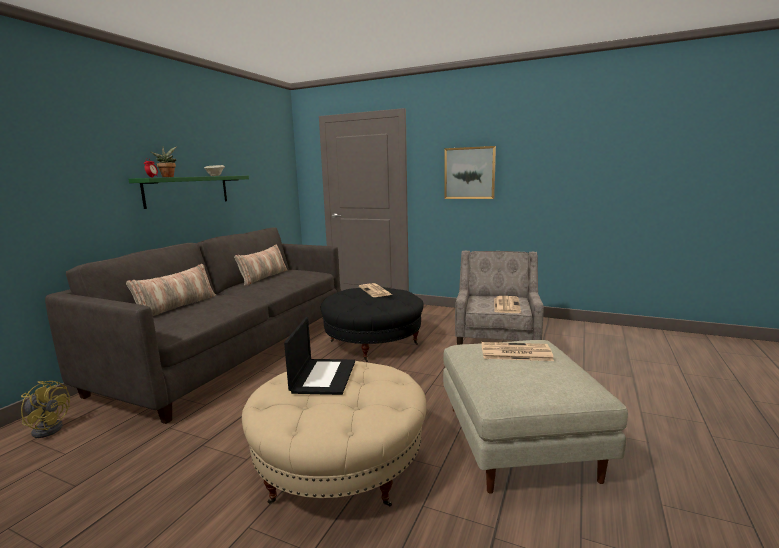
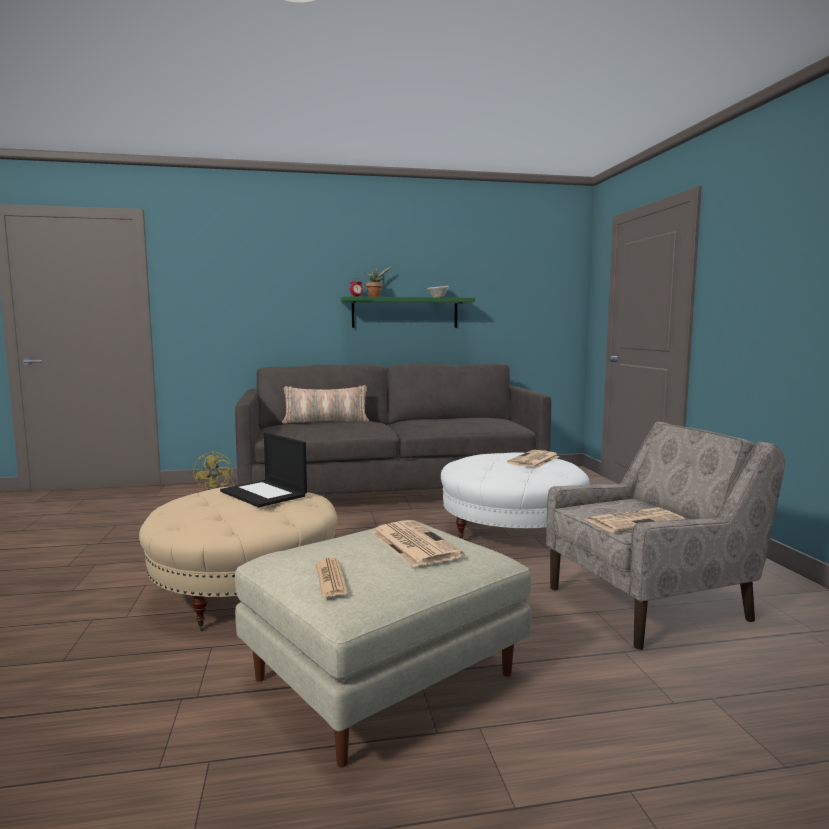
camera: 55 degrees right, 5 degrees down
pillow [234,244,287,286] -> none
laptop [284,317,355,395] -> laptop turned 75 degrees clockwise [220,433,307,507]
black ottoman [321,287,424,362] -> white ottoman [441,452,590,539]
picture [444,146,496,199] -> none
none -> newspaper [316,558,348,597]

